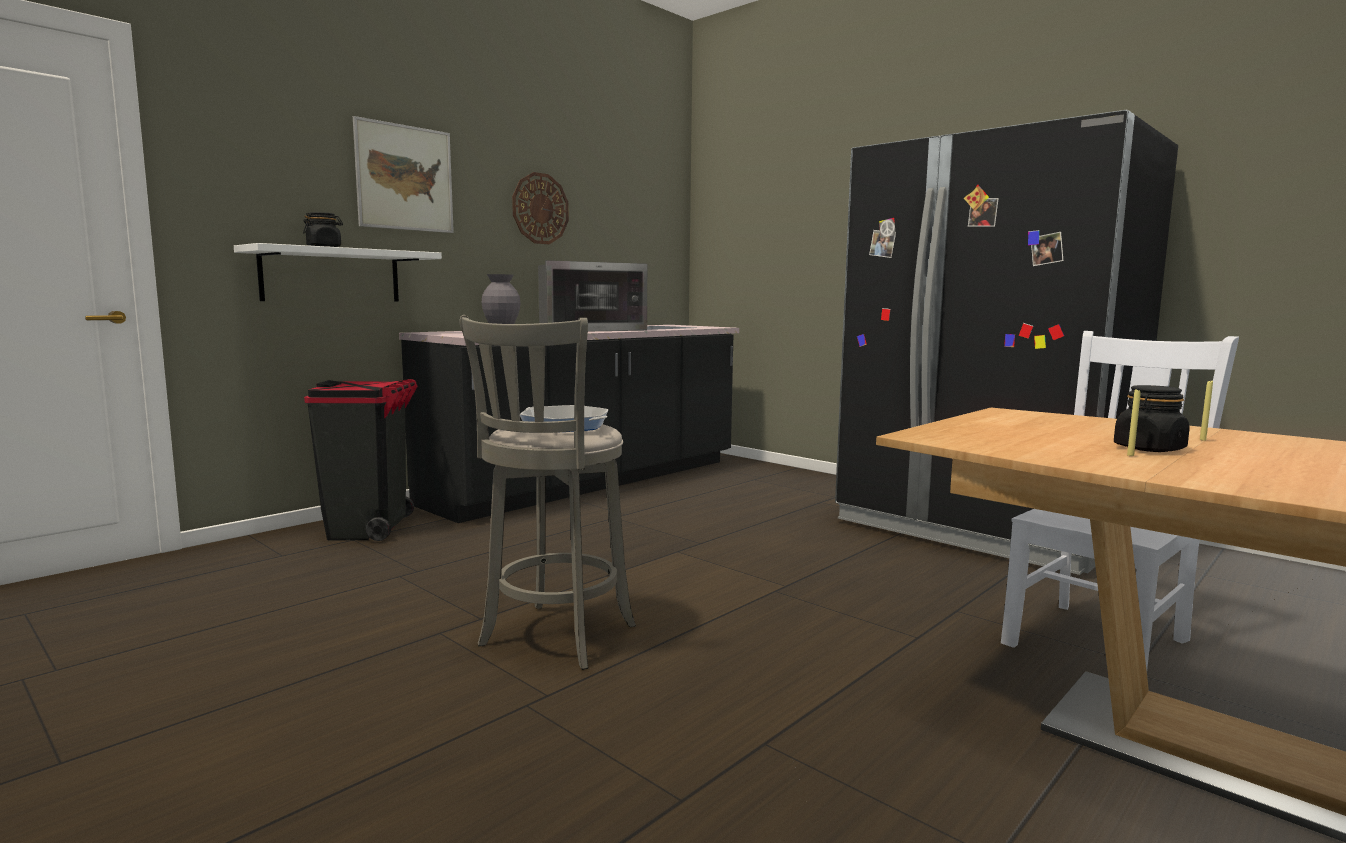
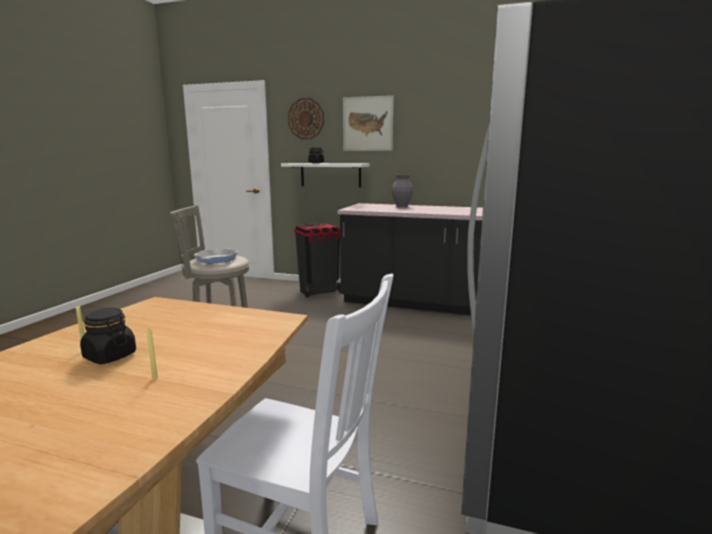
camera: 65 degrees right, 5 degrees up
wall clock [512,172,569,244] -> wall clock moved to [288,98,324,139]
microwave [538,260,647,331] -> none

